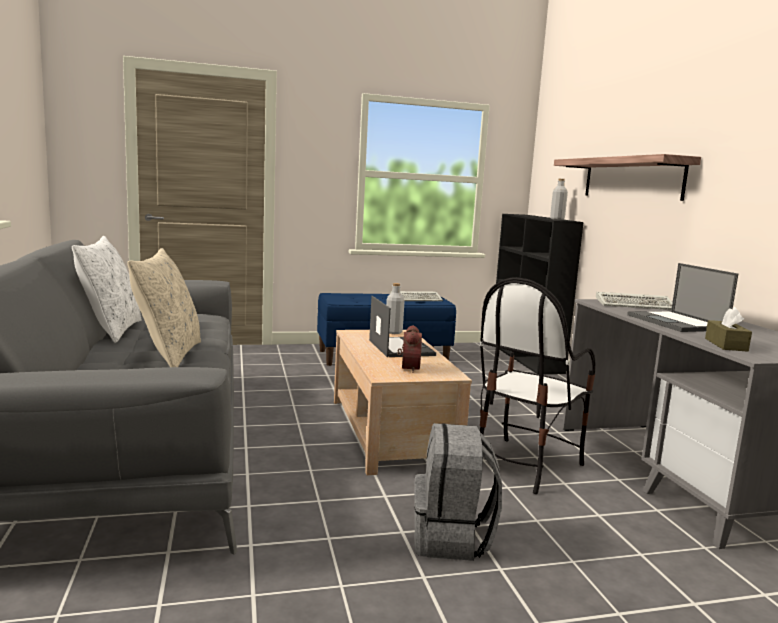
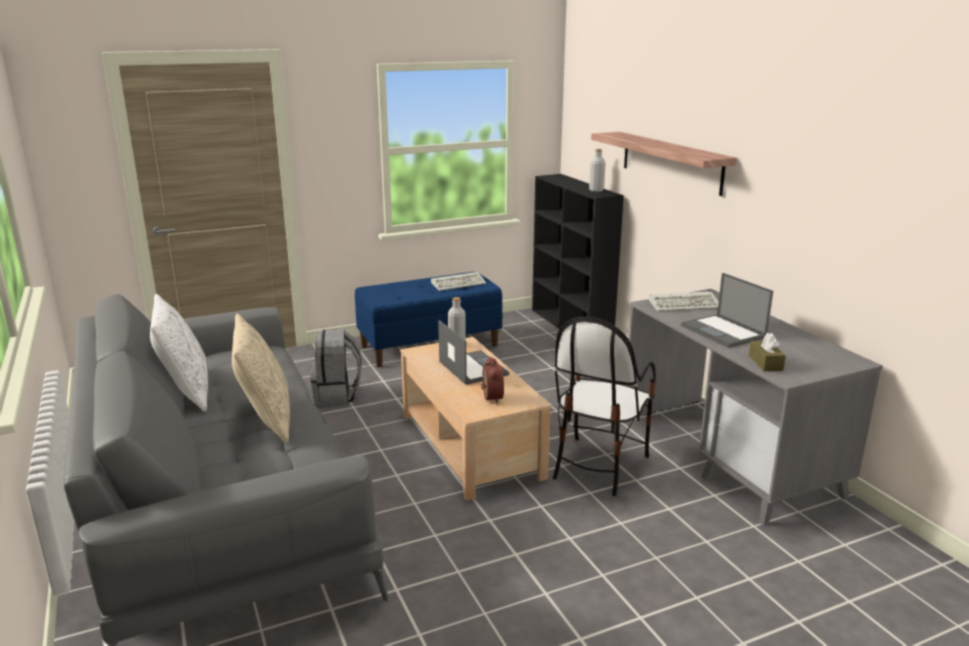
camera: 10 degrees left, 10 degrees up
grey backpack [414,423,502,561] -> grey backpack moved to [310,329,362,406]

